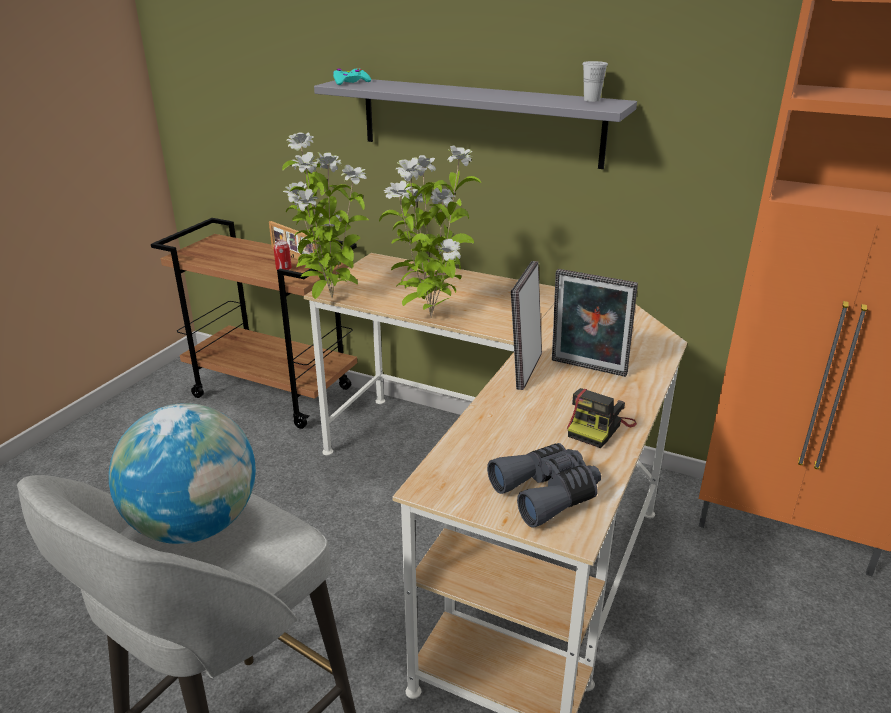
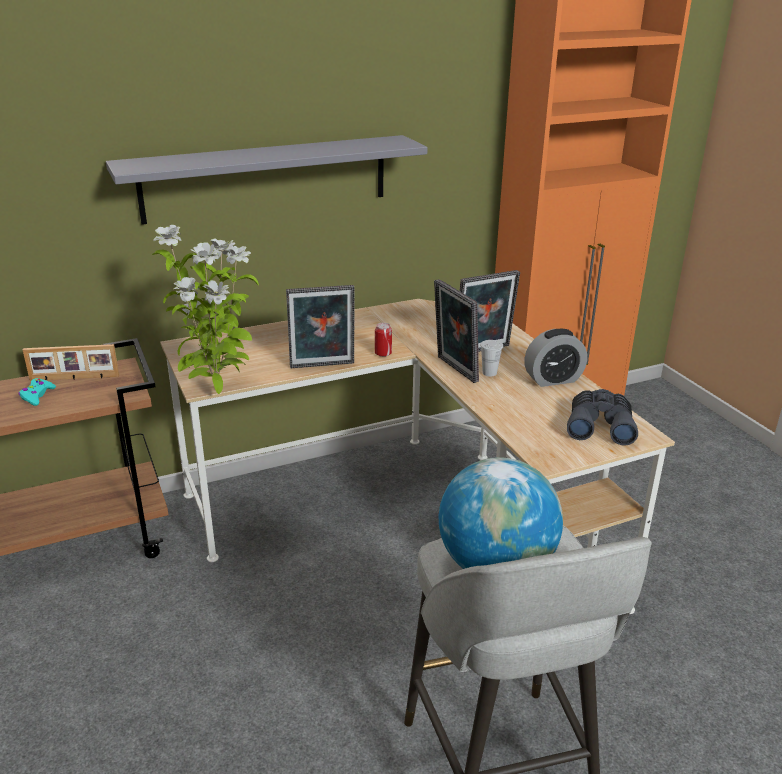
camera: 50 degrees left, 0 degrees up
can [274,241,292,270] -> can moved to [375,323,392,357]
turquoise game controller [333,69,371,85] -> turquoise game controller moved to [19,378,56,406]
potted plant [379,145,481,318] -> picture frame [286,285,354,368]
camera [567,388,637,448] -> alarm clock [524,329,587,387]
white cup [582,61,608,102] -> white cup moved to [480,340,503,377]

